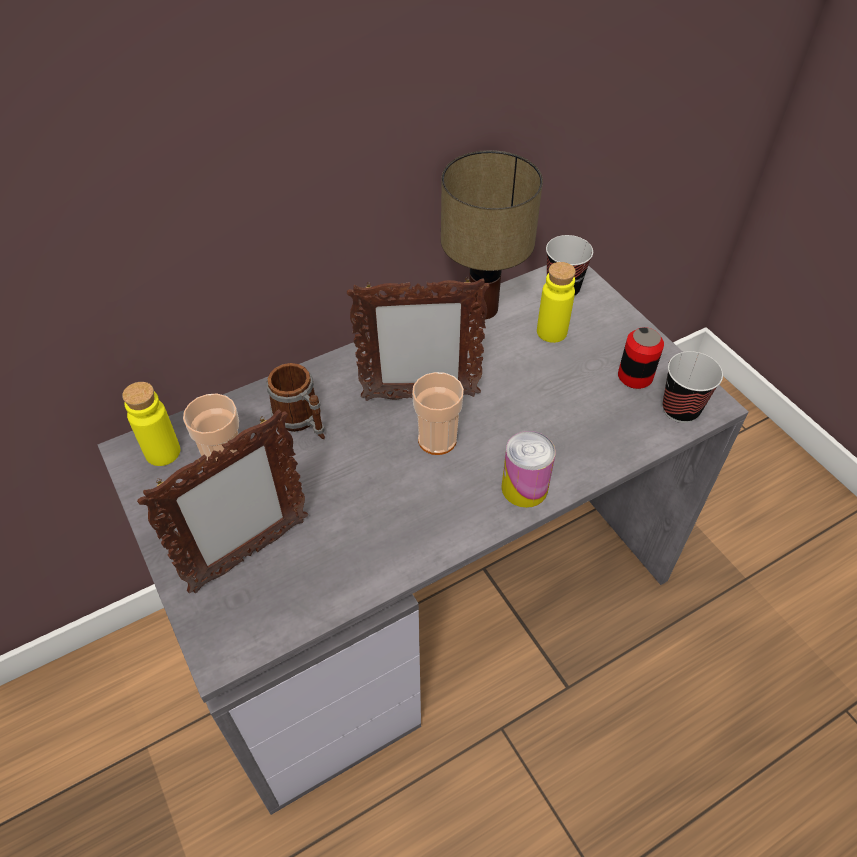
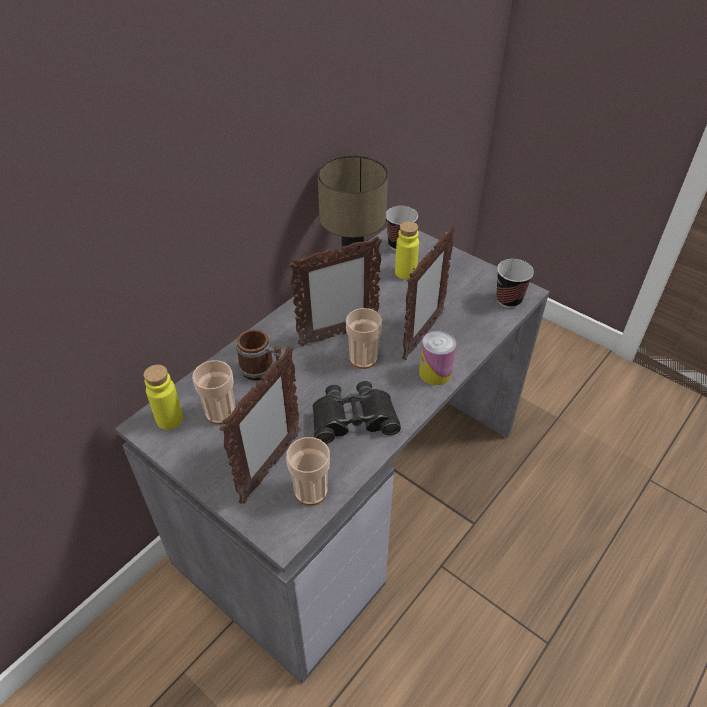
camera: 20 degrees left, 5 degrees down
can [618,327,664,389] -> none
none -> cup [286,437,330,506]
none -> black binoculars [312,381,401,444]
none -> picture frame [402,225,455,360]

